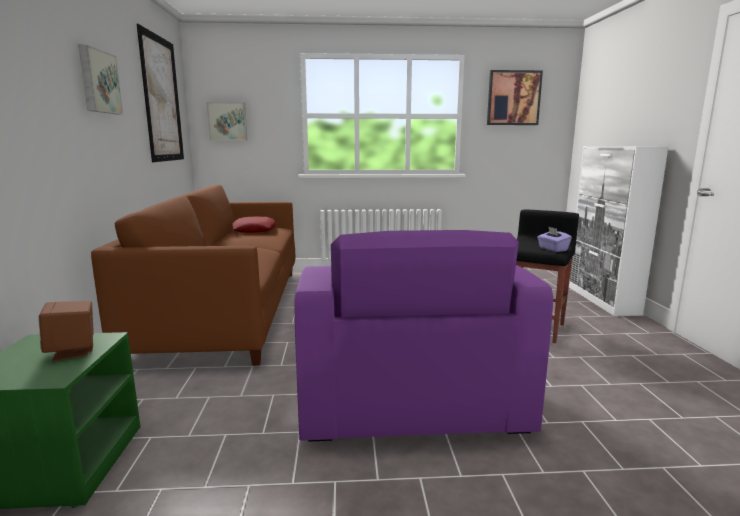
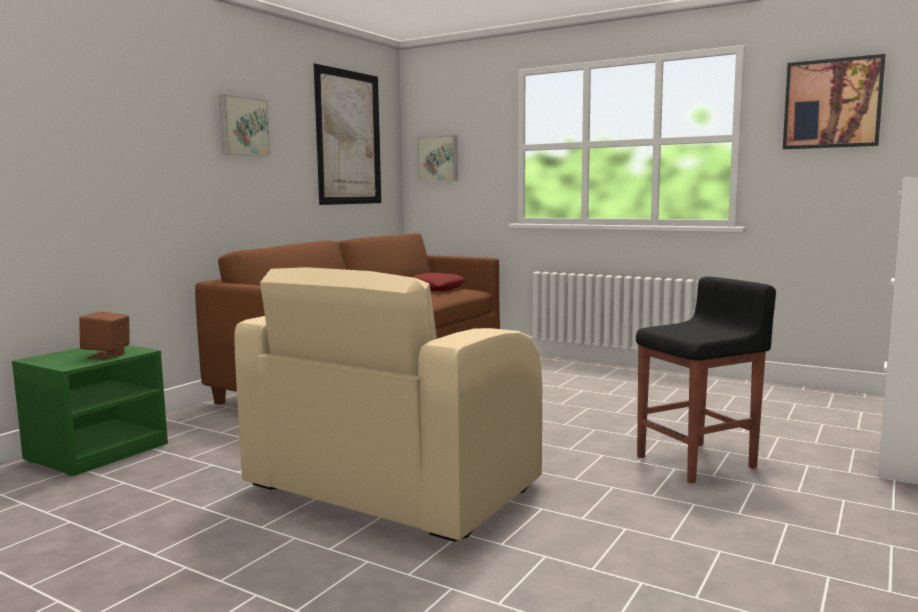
camera: 35 degrees right, 5 degrees down
purple armchair [294,230,553,442] -> beige armchair [234,267,542,542]
purple tissue box [537,226,572,252] -> none

